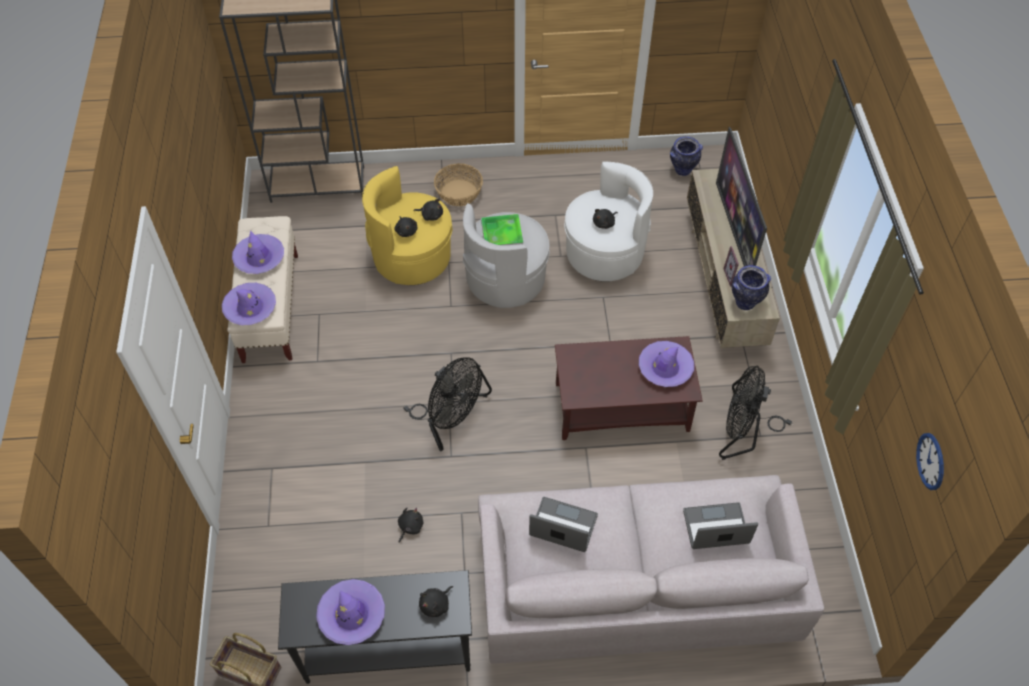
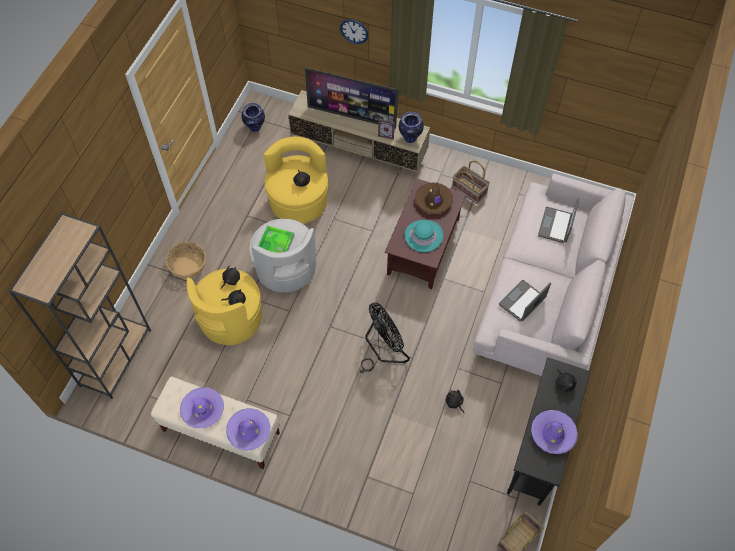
camera: 65 degrees left, 5 degrees up
white armchair [564,161,653,282] -> yellow armchair [264,136,328,224]
purple hat [639,341,694,387] -> brown hat [415,182,453,214]
black fan [719,366,793,460] -> basket [452,161,490,204]
wall clock [916,433,944,490] -> wall clock moved to [340,19,368,44]
none -> turquoise hat [405,220,443,252]

